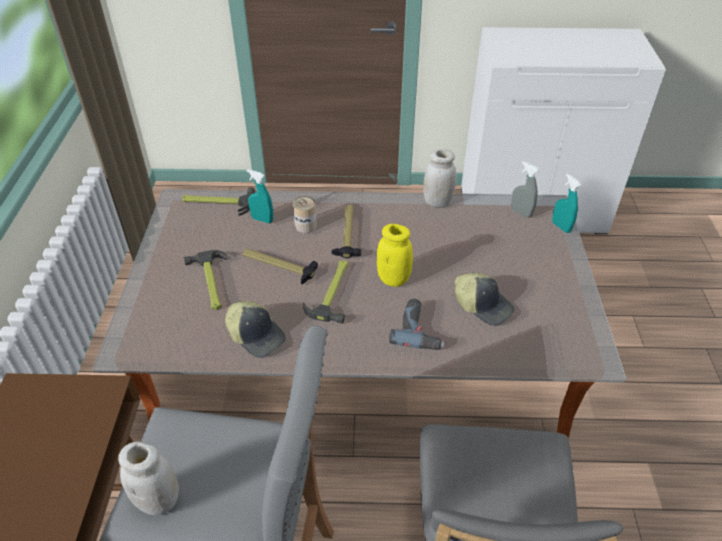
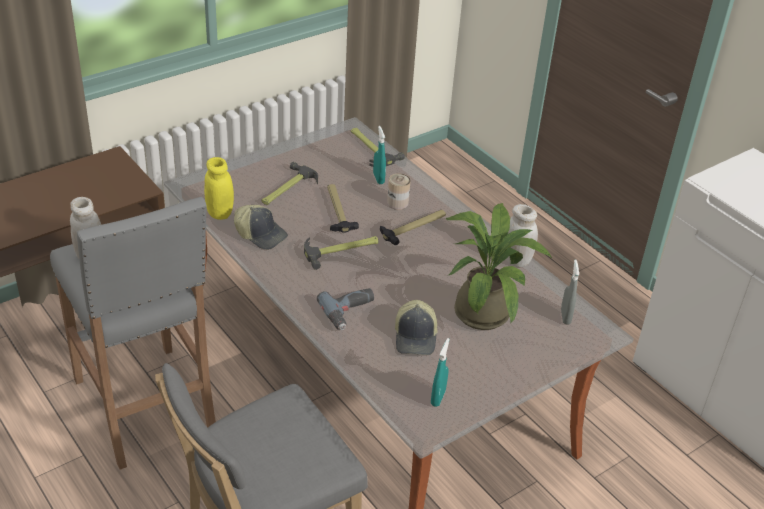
camera: 50 degrees right, 5 degrees down
cap [225,301,286,358] -> cap turned 60 degrees counterclockwise [234,205,288,250]
yellow jar [377,224,413,287] -> yellow jar moved to [204,157,234,220]
turquoise spray bottle [552,174,581,233] -> turquoise spray bottle moved to [431,338,450,407]
none -> potted plant [446,203,552,330]

